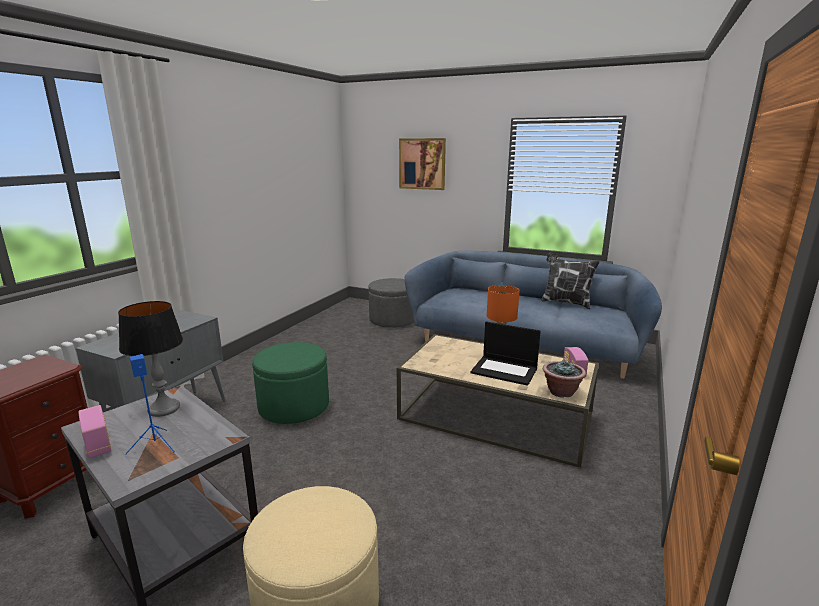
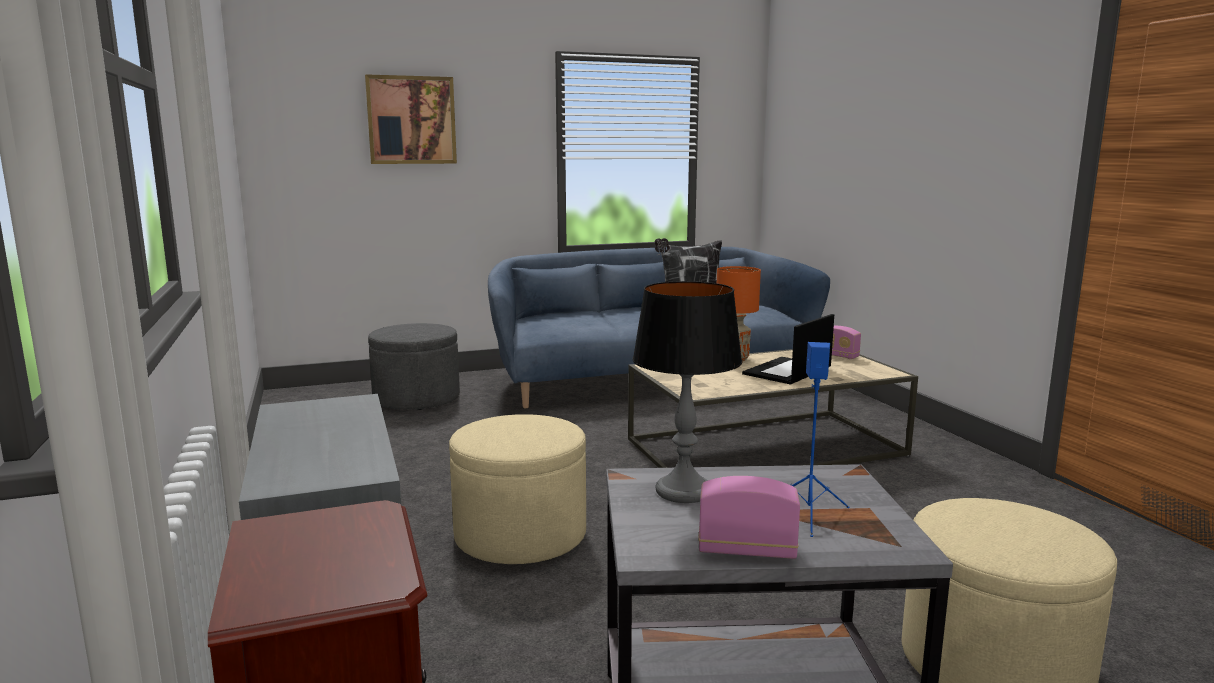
camera: 45 degrees left, 5 degrees down
green ottoman [252,342,329,424] -> beige ottoman [449,414,586,564]
laptop [471,321,541,386] -> laptop turned 150 degrees clockwise [742,314,834,384]
potted plant [543,360,586,398] -> none

